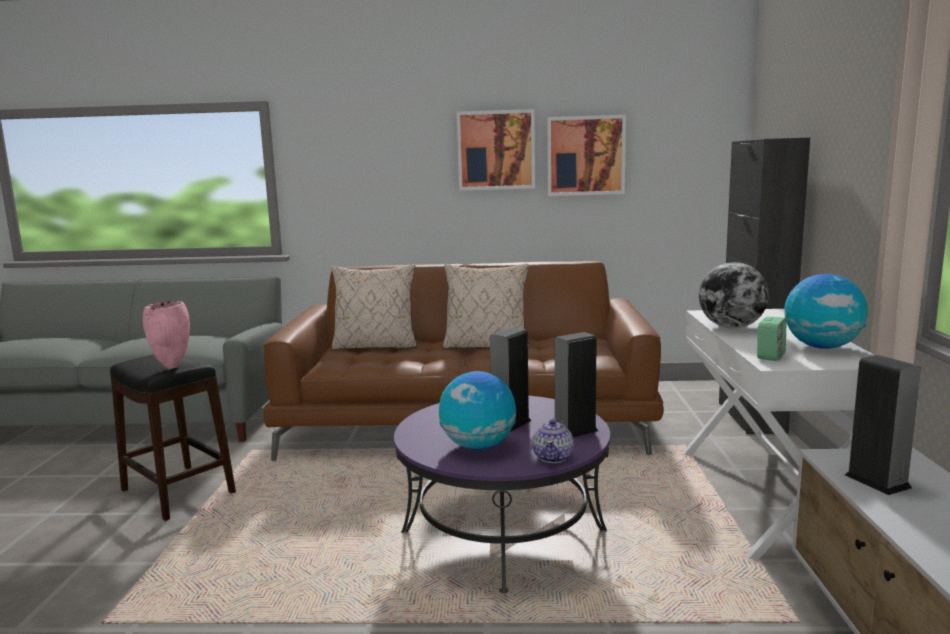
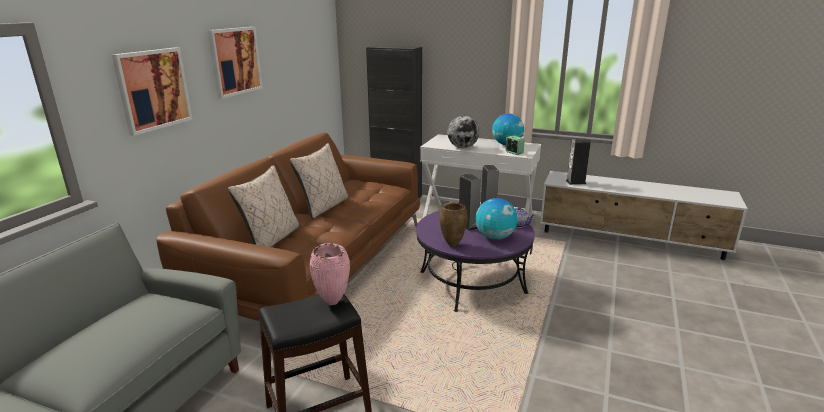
camera: 70 degrees left, 10 degrees up
picture [547,115,626,196] -> picture moved to [112,47,192,136]
none -> brown vase [439,202,468,247]

